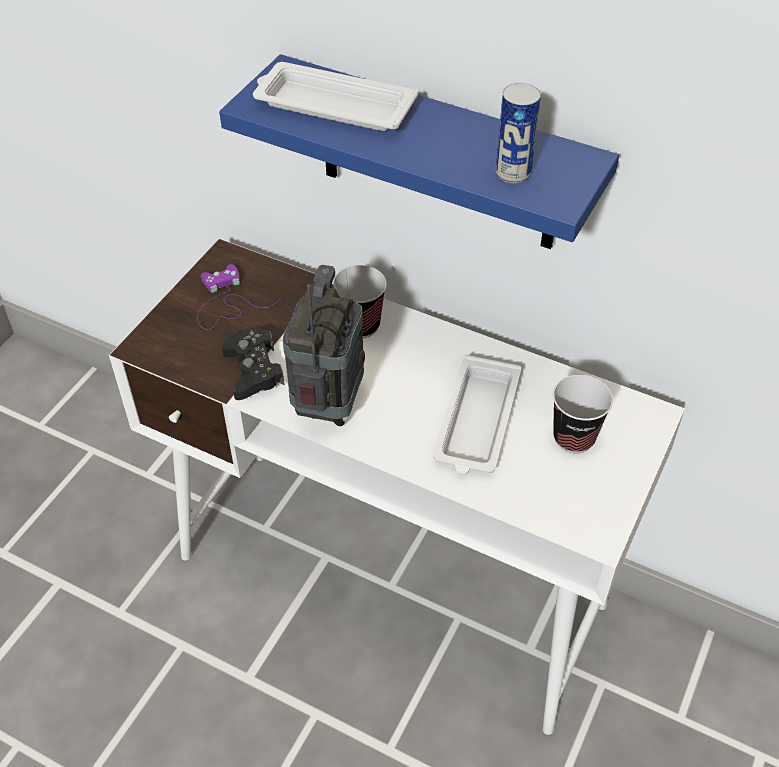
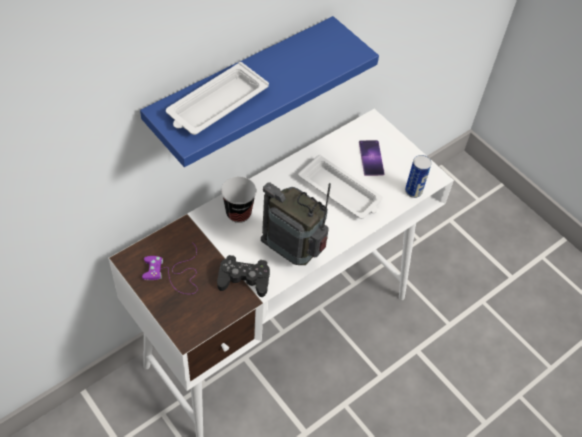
camera: 70 degrees left, 5 degrees up
can [496,83,541,184] -> can moved to [405,155,432,198]
cup [553,375,613,453] -> phone [359,140,385,176]

